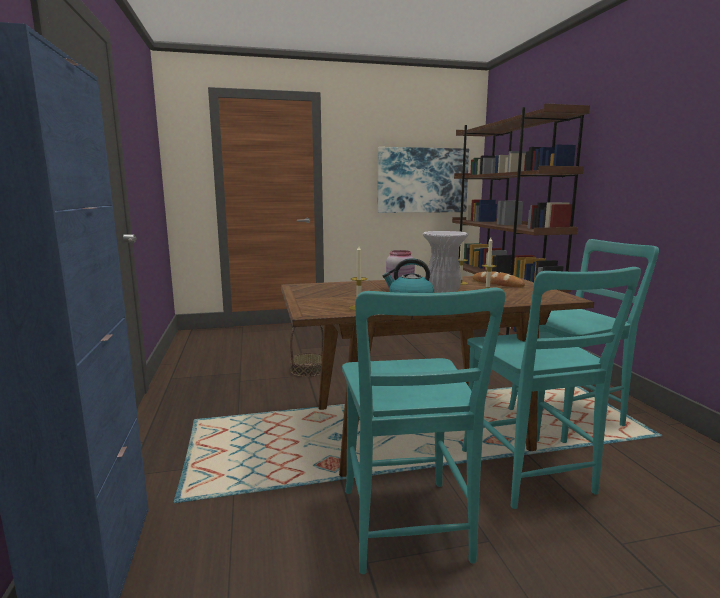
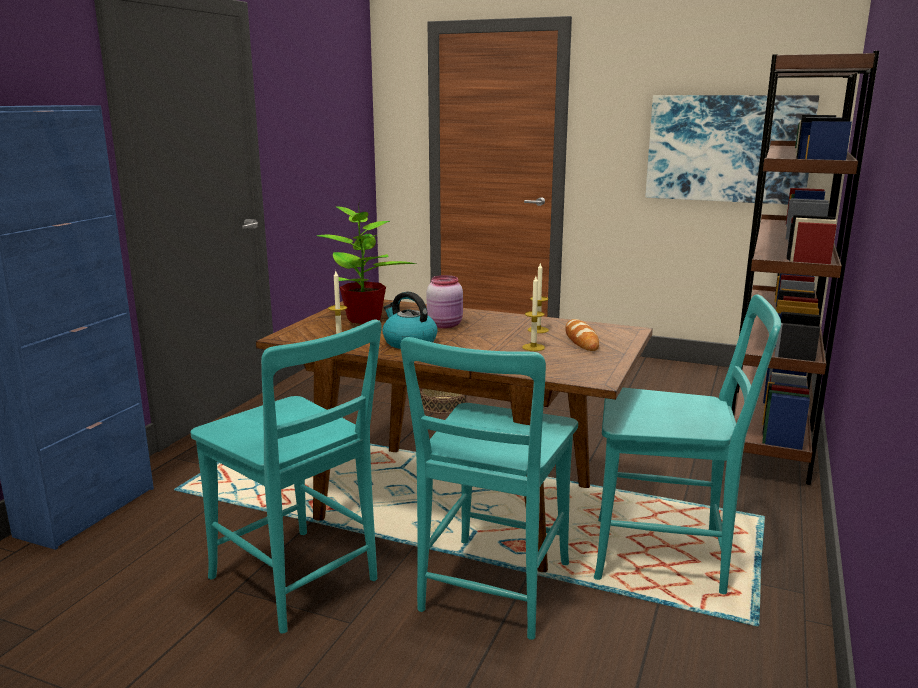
camera: 35 degrees right, 5 degrees up
turquoise chair [342,288,505,574] -> turquoise chair turned 75 degrees counterclockwise [190,319,381,634]
white vase [423,231,468,293] -> none
none -> potted plant [317,201,416,324]

